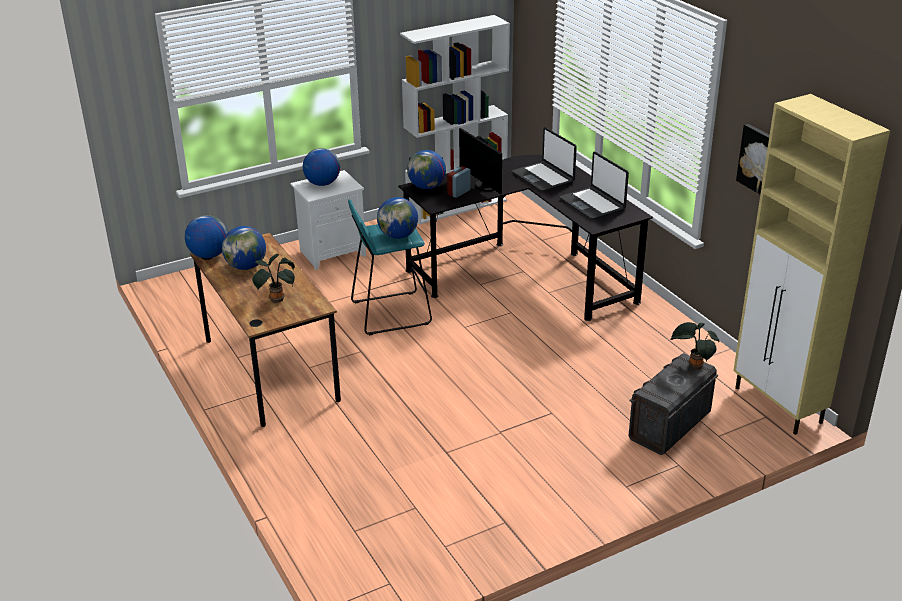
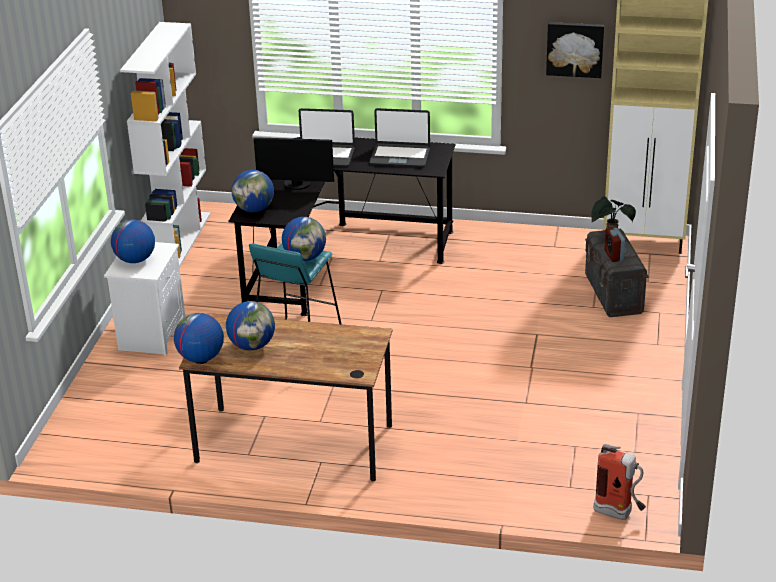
camera: 50 degrees left, 0 degrees up
potted plant [252,254,295,303] -> none
alarm clock [447,166,471,198] -> alarm clock moved to [604,228,625,262]
none -> fire extinguisher [594,444,646,520]

